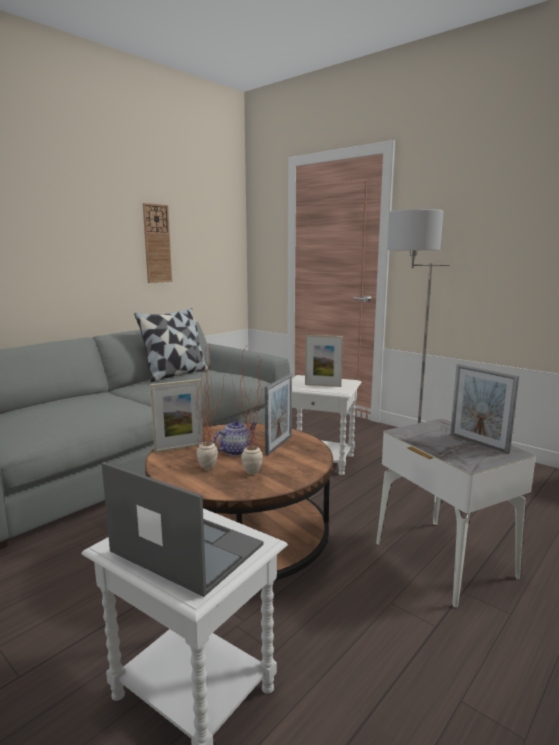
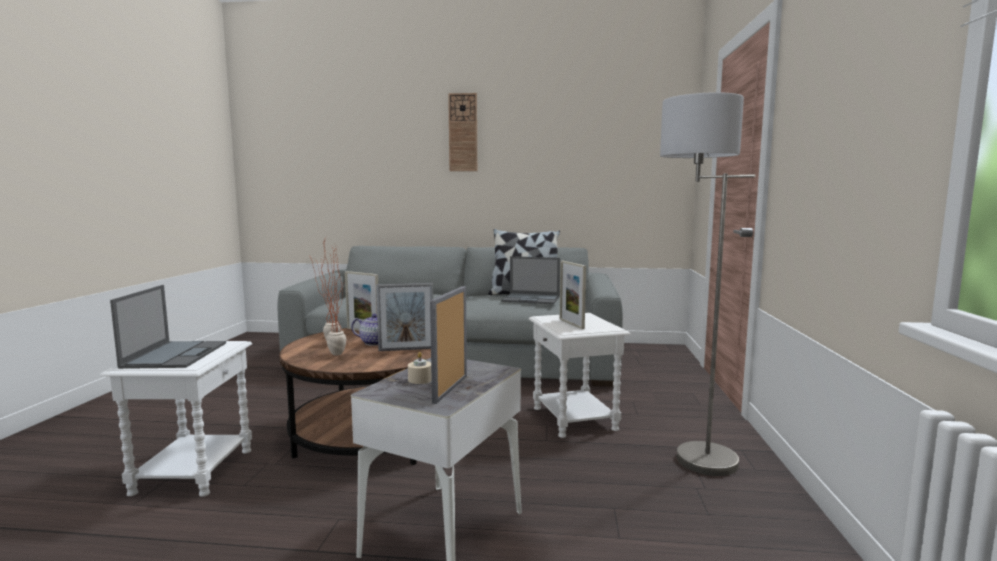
camera: 55 degrees right, 5 degrees down
wall clock [143,203,172,283] -> wall clock moved to [448,93,477,171]
none -> beige candle [408,352,432,384]
none -> laptop [501,256,560,304]

